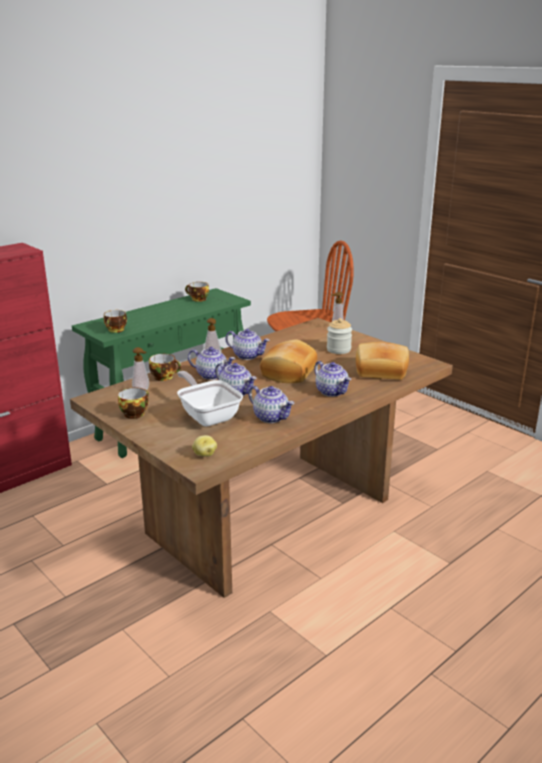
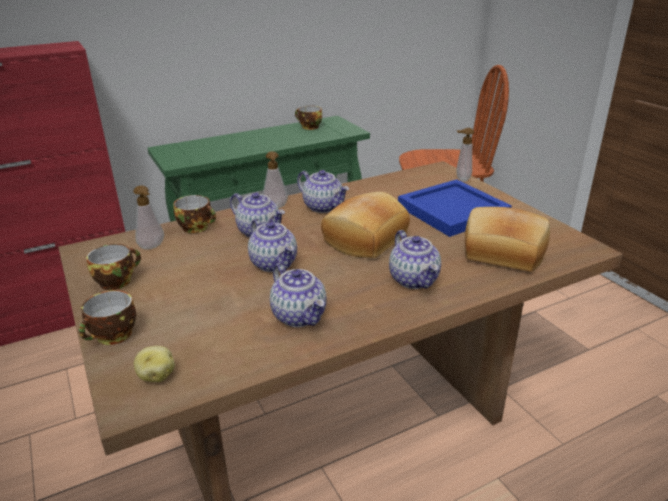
camera: 15 degrees right, 5 degrees up
cup [104,310,127,333] -> cup moved to [79,290,136,345]
frying pan [177,371,243,426] -> none
jar [327,318,352,354] -> blue tray [398,179,512,237]

